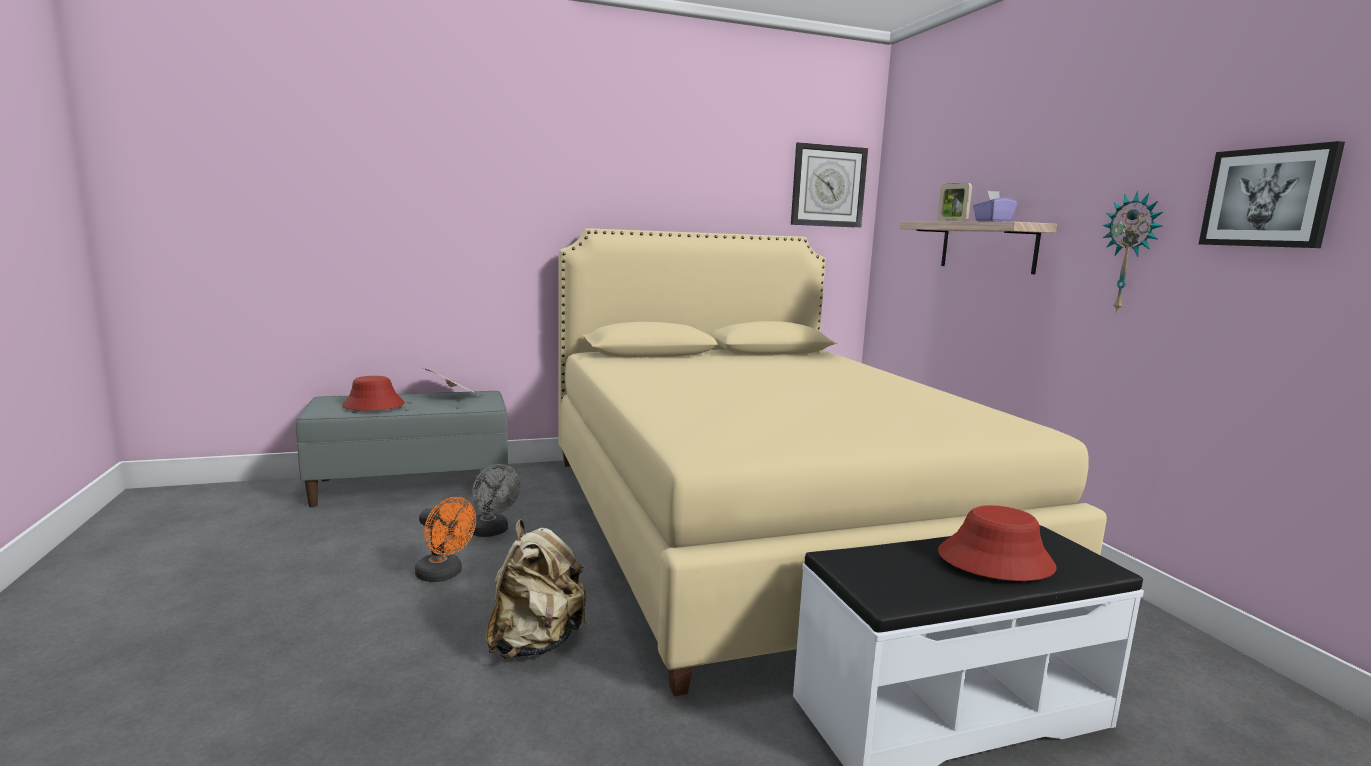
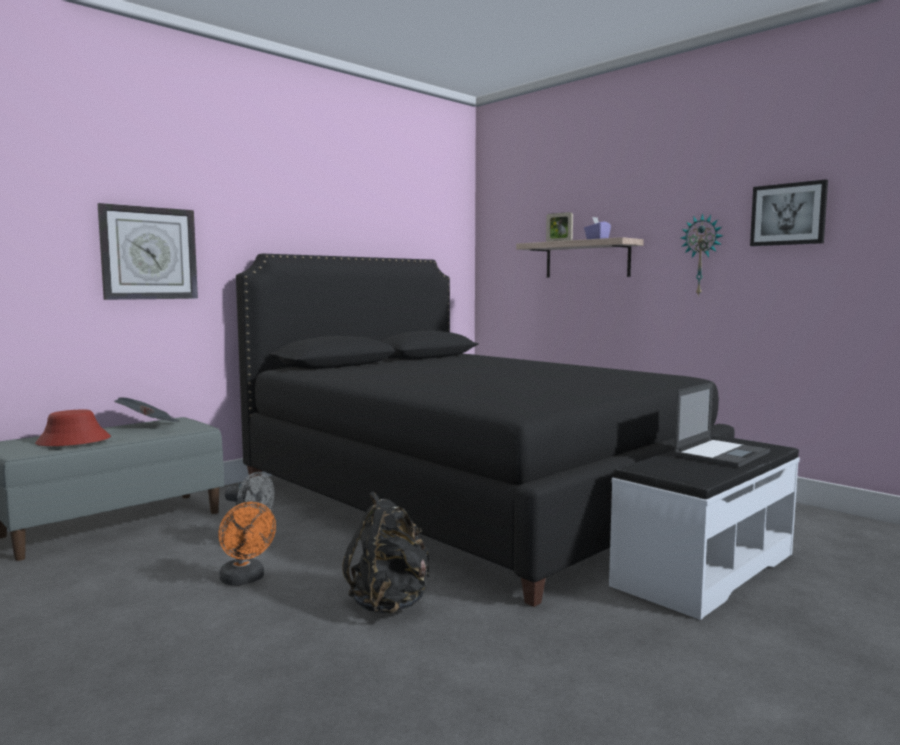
camera: 25 degrees left, 5 degrees down
orange fan [415,497,476,582] -> orange fan turned 45 degrees clockwise [218,502,276,586]
beige backpack [485,519,587,659] -> black backpack [342,491,430,613]
beige bed [558,228,1107,696] -> black bed [236,254,735,607]
wall clock [791,142,868,228] -> wall clock moved to [98,203,198,300]
red hat [938,505,1057,581] -> laptop [673,382,770,467]

